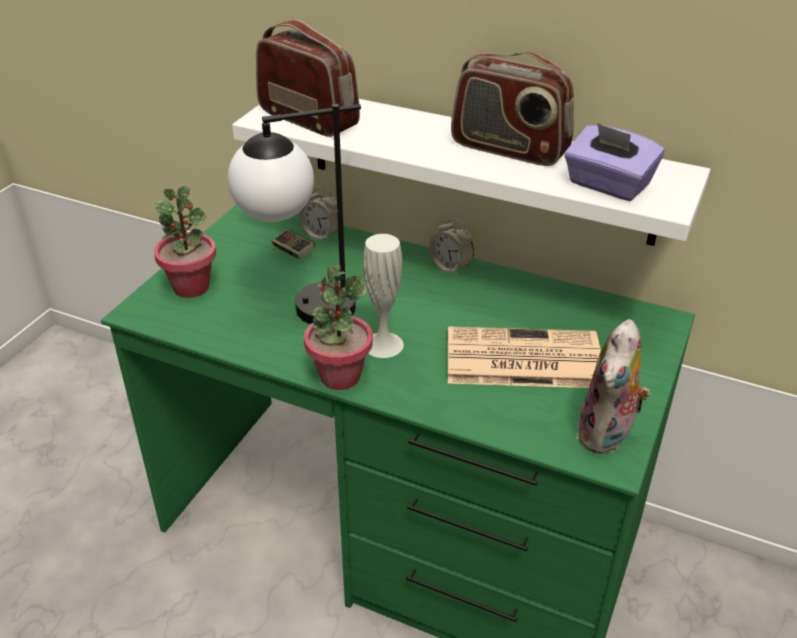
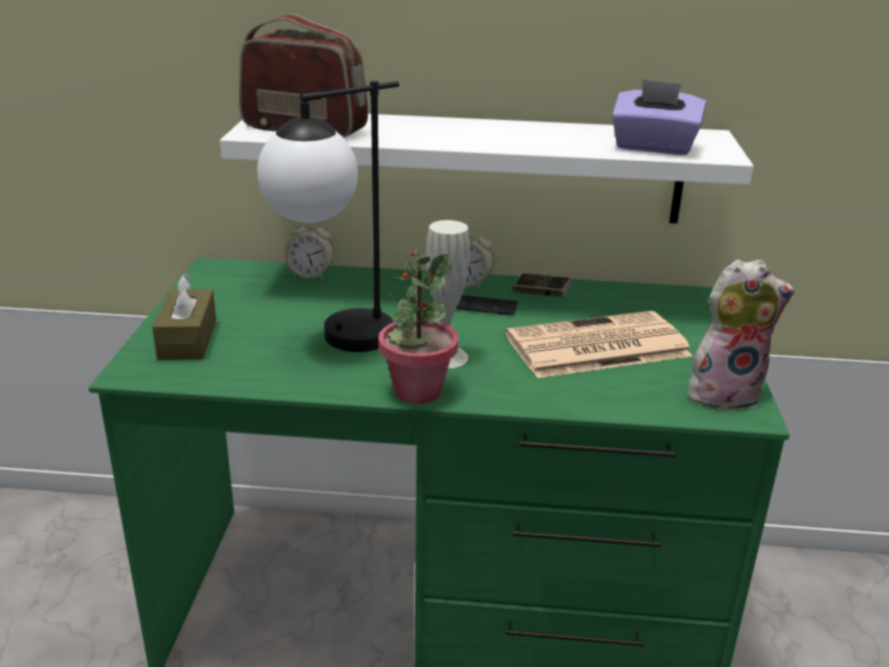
camera: 20 degrees left, 10 degrees down
potted plant [154,186,216,298] -> brown tissue box [152,274,216,360]
game controller [272,230,315,259] -> game controller moved to [512,273,572,297]
radio [451,52,574,166] -> none
plush toy [576,319,650,454] -> plush toy turned 105 degrees counterclockwise [688,259,795,411]
none -> phone [456,295,518,315]

